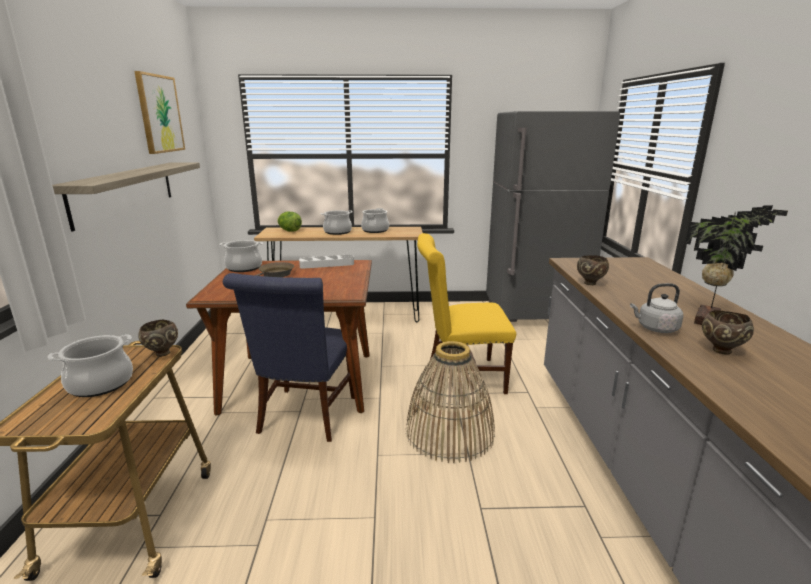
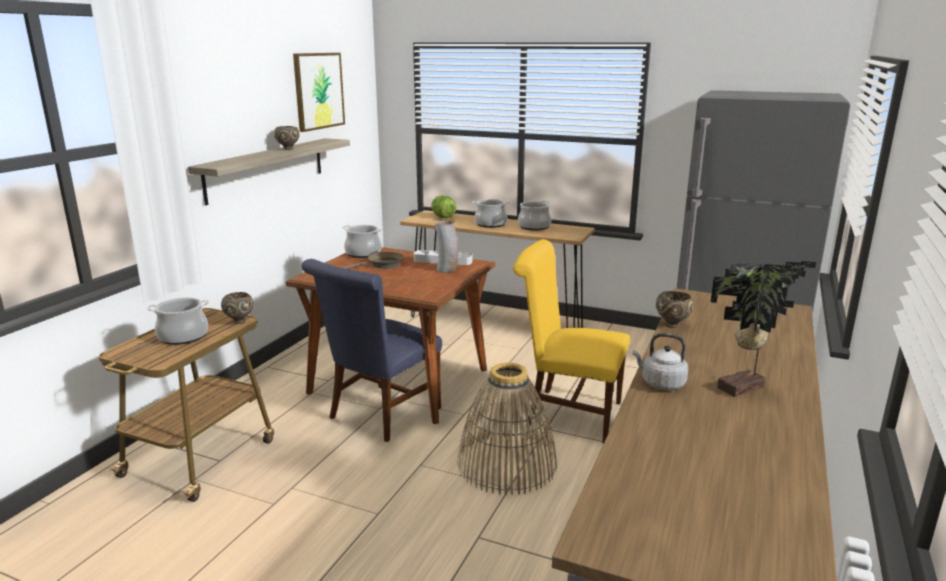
camera: 25 degrees right, 0 degrees up
brown bowl [702,310,754,355] -> brown bowl moved to [274,126,299,150]
none -> vase [435,220,459,273]

